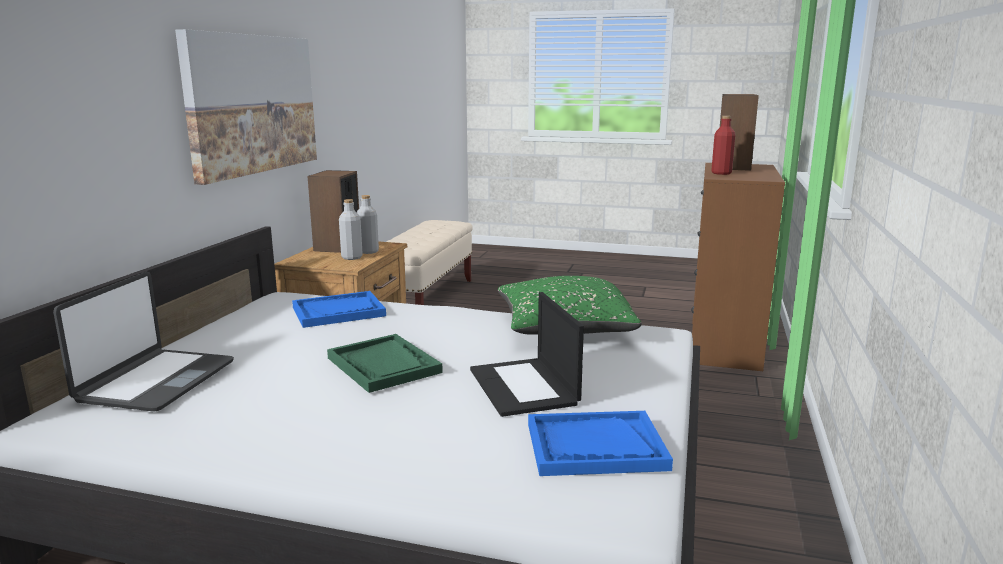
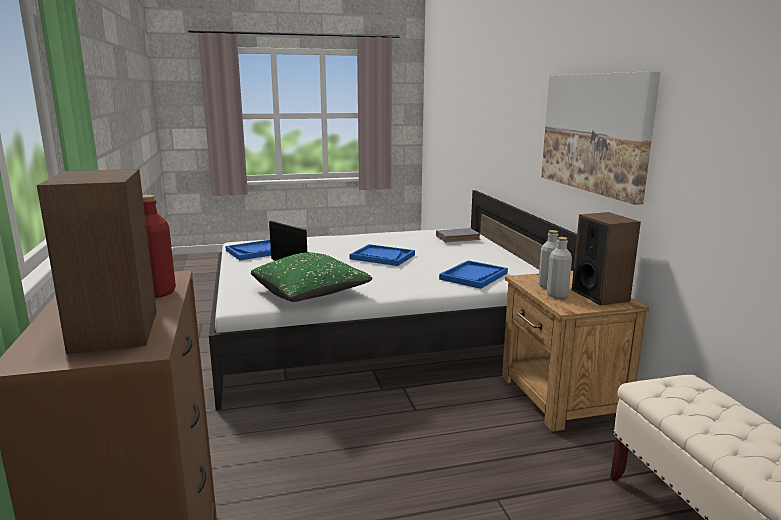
camera: 150 degrees right, 0 degrees up
laptop [53,272,234,412] -> grey book [436,228,480,242]
green tray [327,334,443,393] -> blue tray [350,244,415,266]

